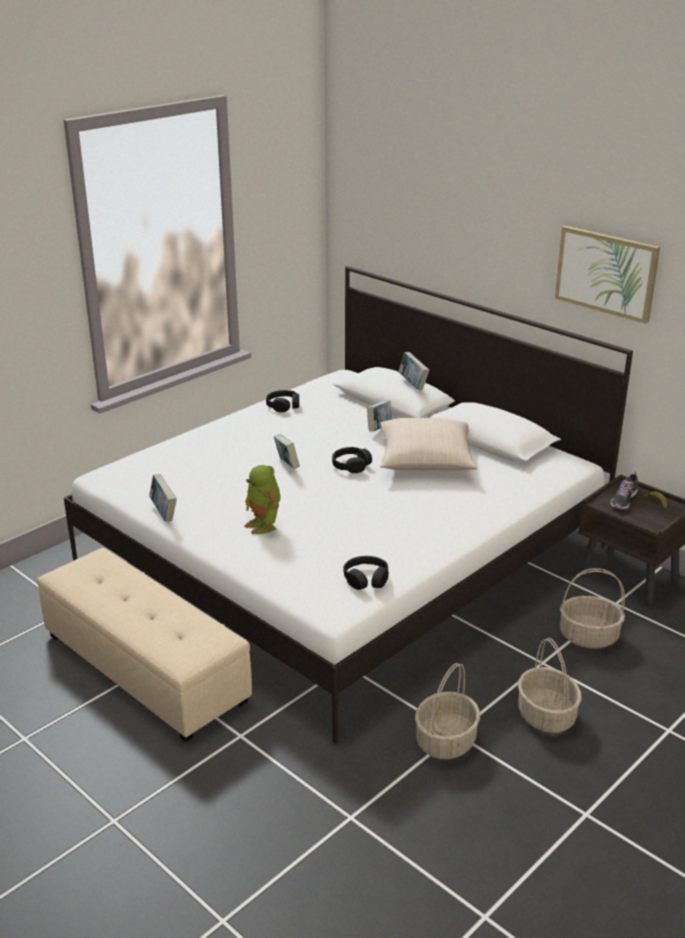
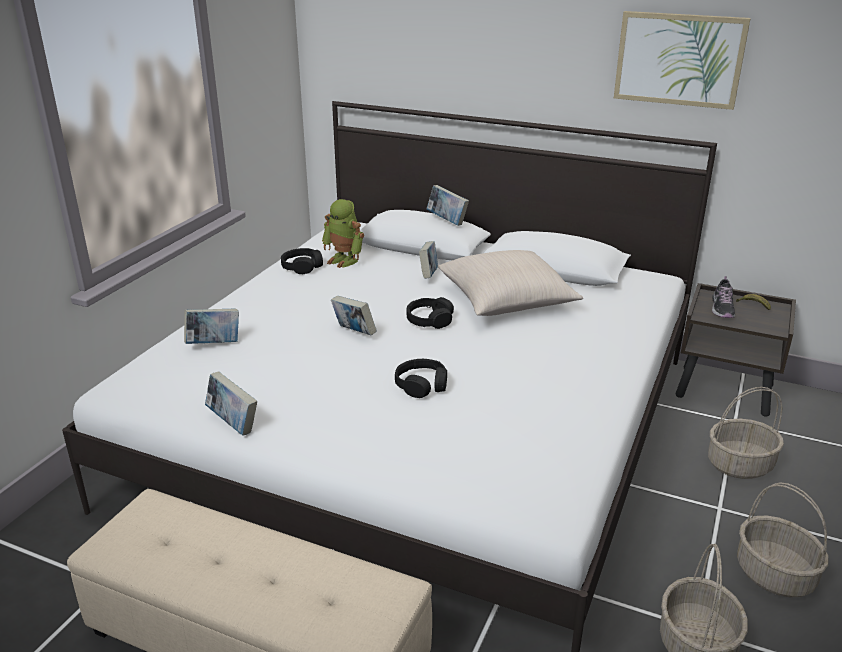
camera: 20 degrees left, 0 degrees up
toy robot [244,465,280,535] -> toy robot moved to [322,199,364,268]
black headphones [343,556,389,590] -> black headphones moved to [395,359,447,398]
none -> book [184,308,239,344]

